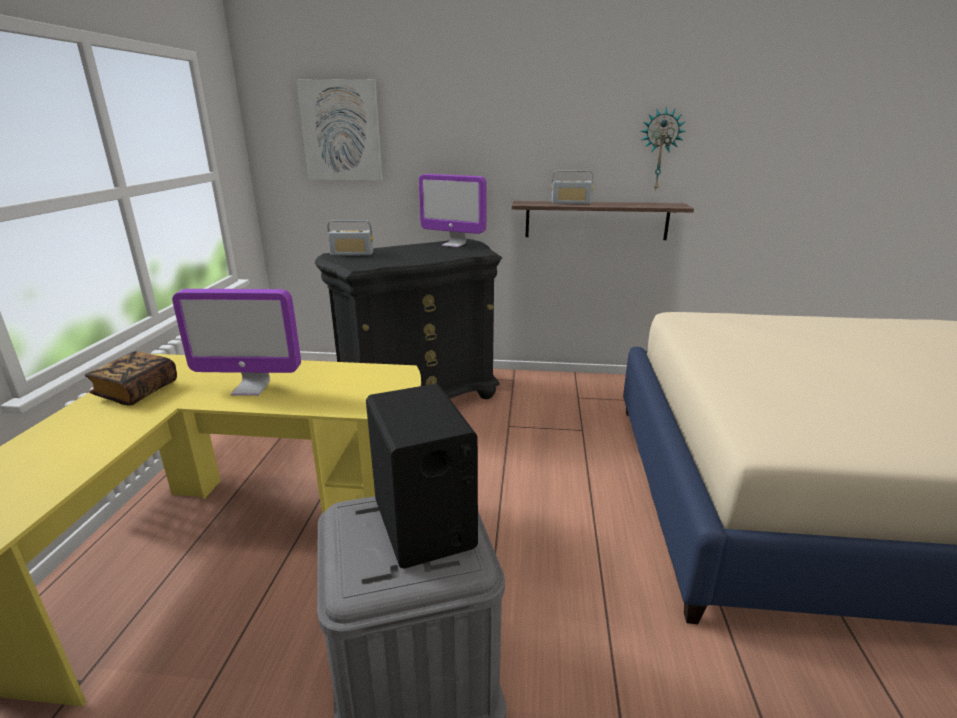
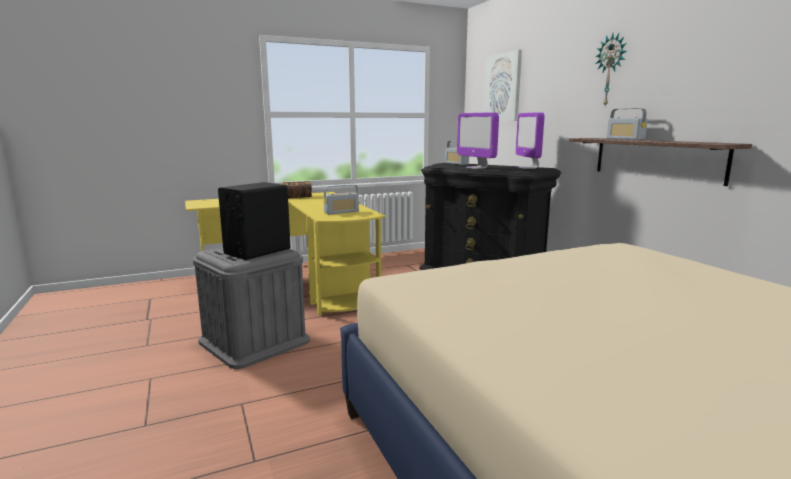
camera: 60 degrees right, 10 degrees down
monitor [172,289,301,396] -> monitor moved to [457,112,499,169]
wall clock [641,106,686,192] -> wall clock moved to [596,33,627,106]
none -> radio [324,184,359,214]

